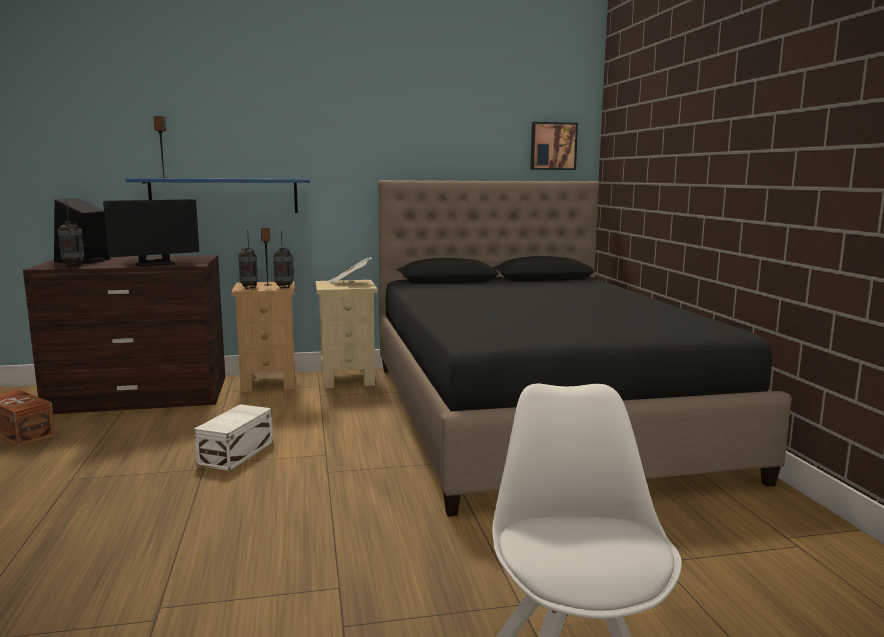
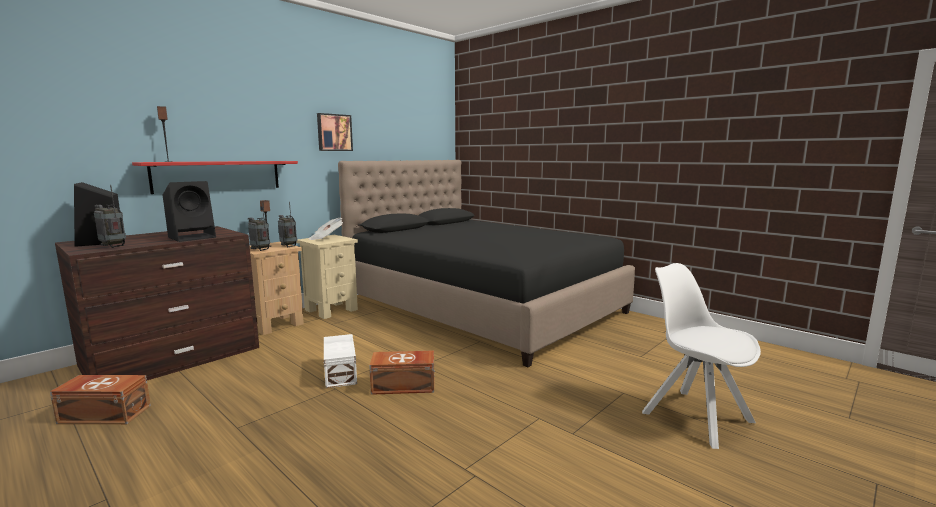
camera: 35 degrees left, 0 degrees up
monitor [103,199,199,266] -> black speaker [163,181,216,242]
blue shelf [126,178,310,213] -> red shelf [132,161,298,194]
picture [530,122,578,170] -> picture moved to [317,113,353,151]
none -> brown storage box [369,350,435,395]

